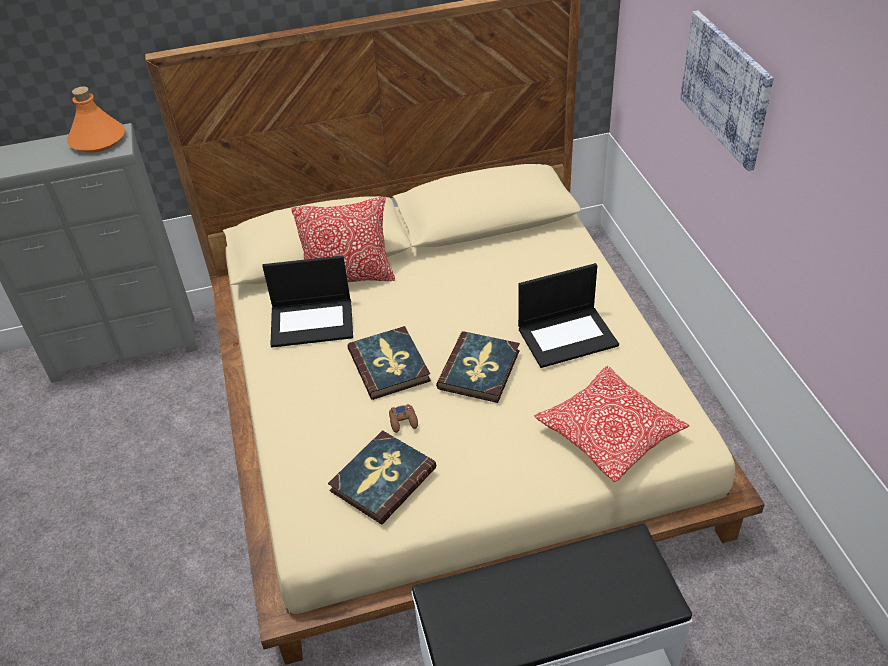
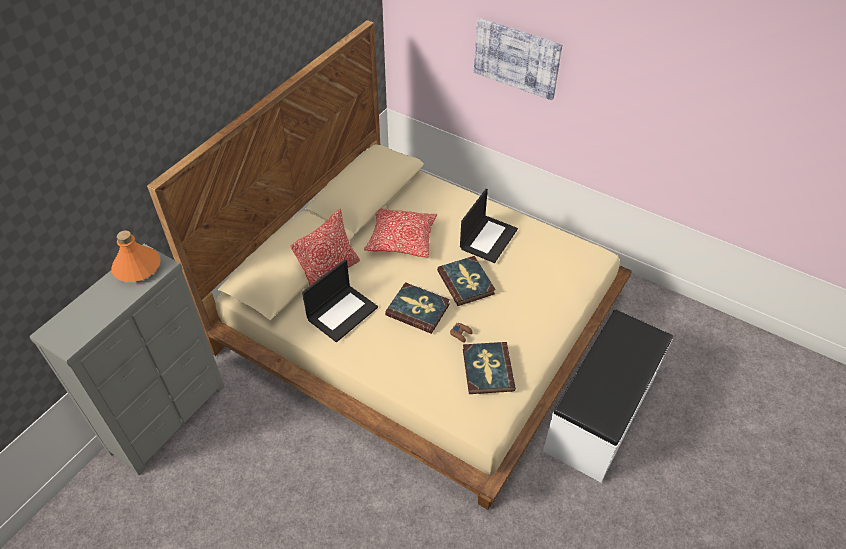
camera: 45 degrees left, 5 degrees up
pillow [534,366,689,482] -> pillow moved to [364,208,437,257]

